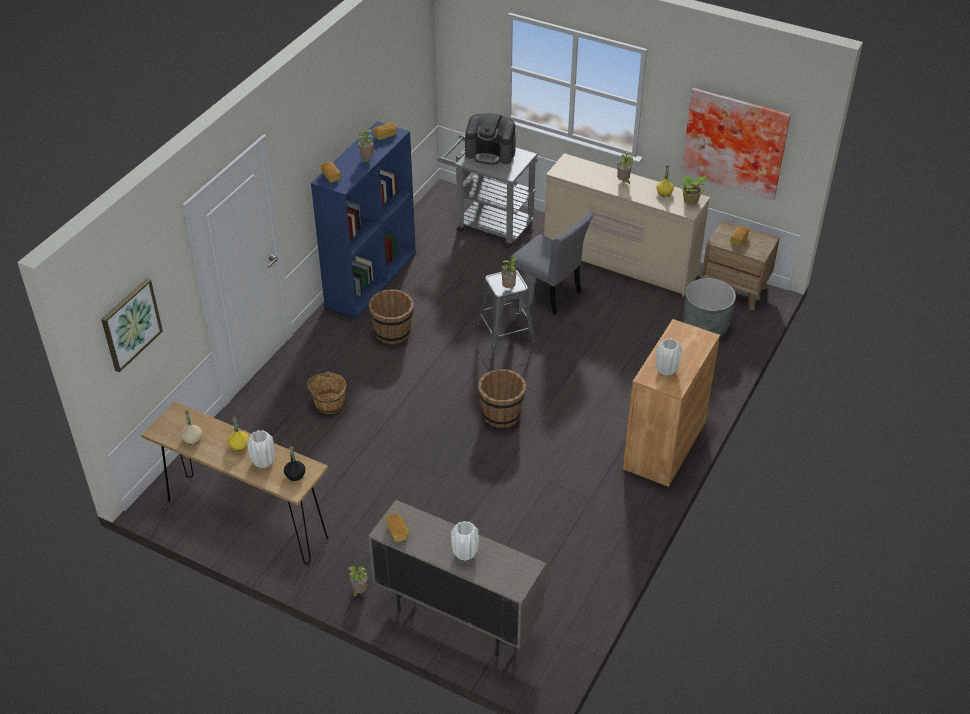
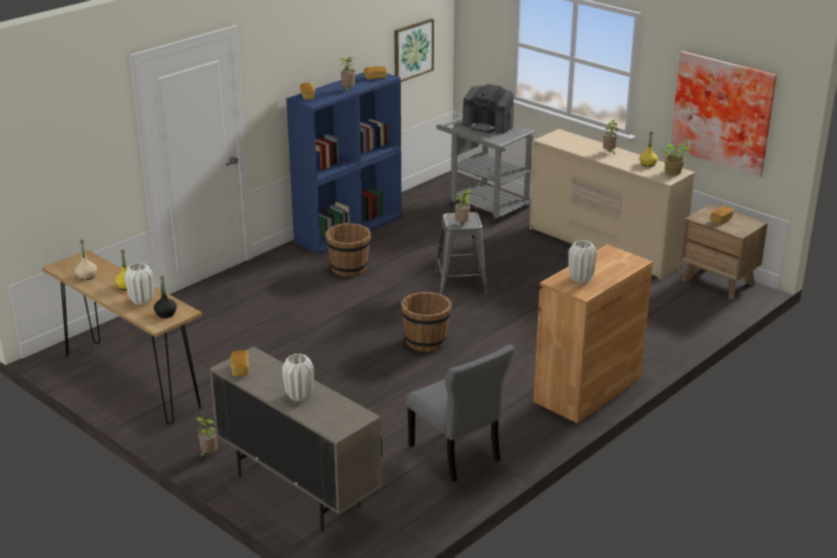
camera: 15 degrees right, 15 degrees down
picture [101,279,163,372] -> picture moved to [394,19,434,82]
brown bucket [307,371,346,414] -> none
grey chair [510,212,594,315] -> grey chair moved to [406,345,514,482]
grey planter [683,278,736,337] -> none

